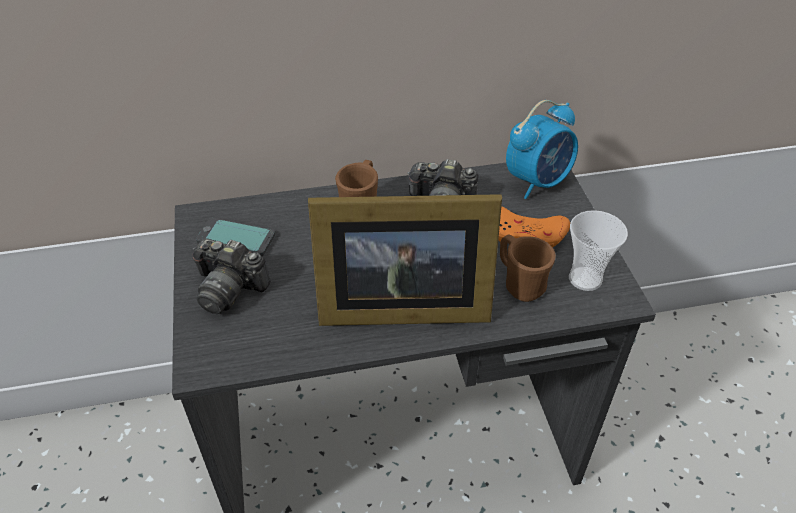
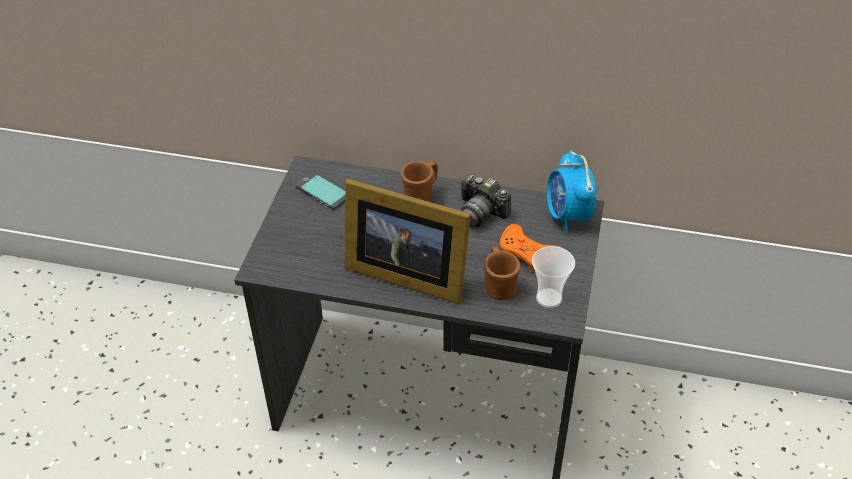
camera: 25 degrees right, 0 degrees up
camera [193,238,271,314] -> none
alarm clock [506,100,578,199] -> alarm clock turned 90 degrees clockwise [547,150,597,233]

